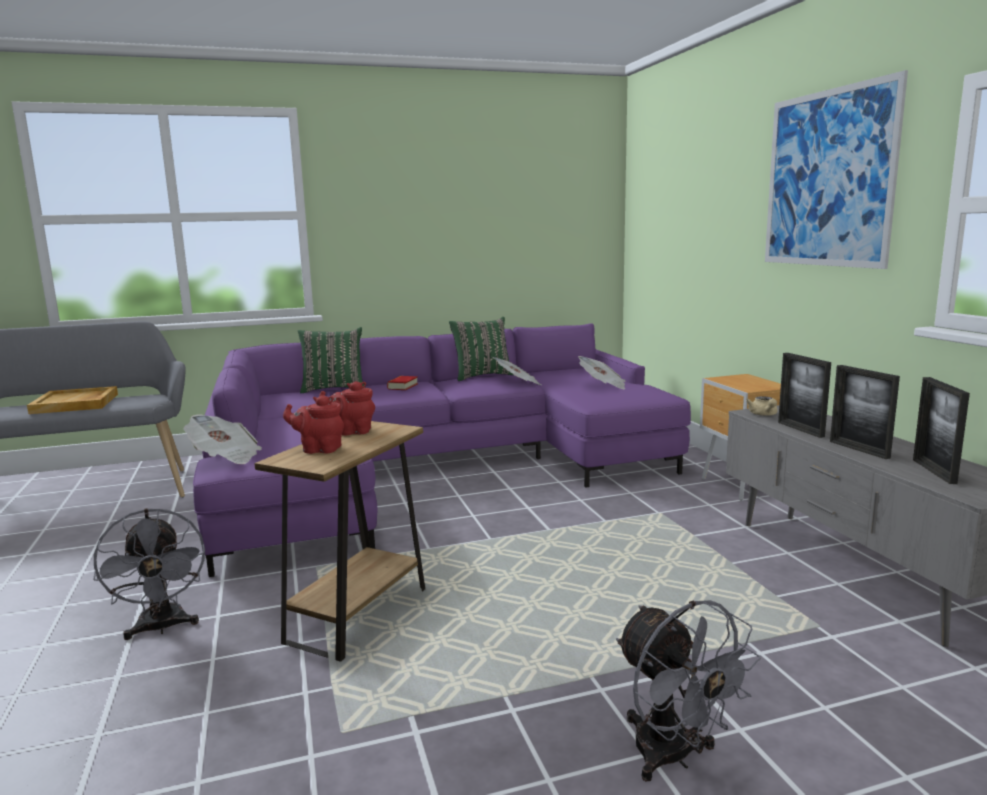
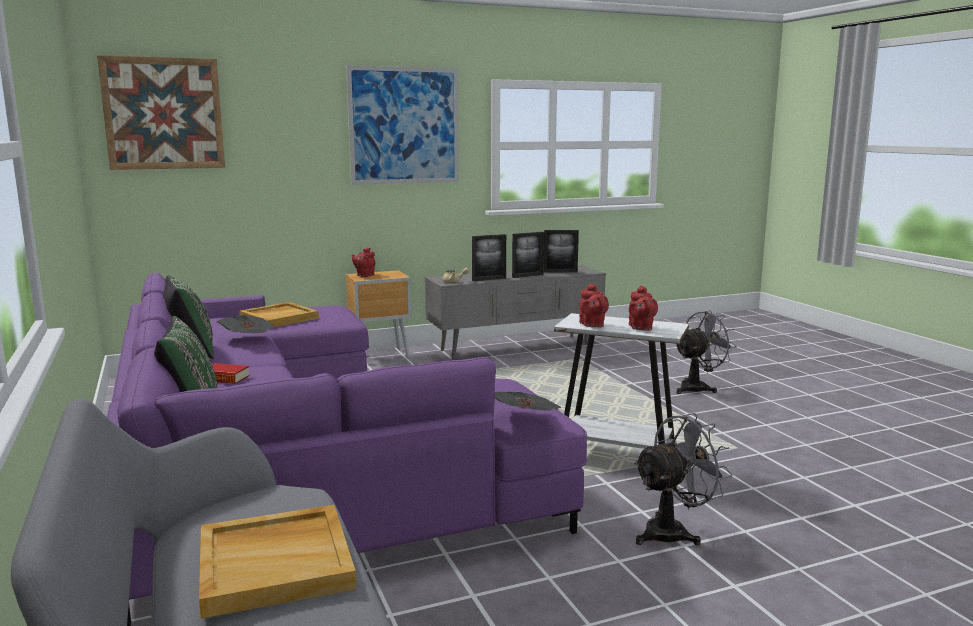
camera: 95 degrees left, 0 degrees up
brown side table [254,421,425,662] -> white side table [554,313,689,449]
newspaper [578,356,625,390] -> beige tray [239,302,319,328]
none -> picture [97,55,225,170]
none -> red teapot [352,248,375,277]

